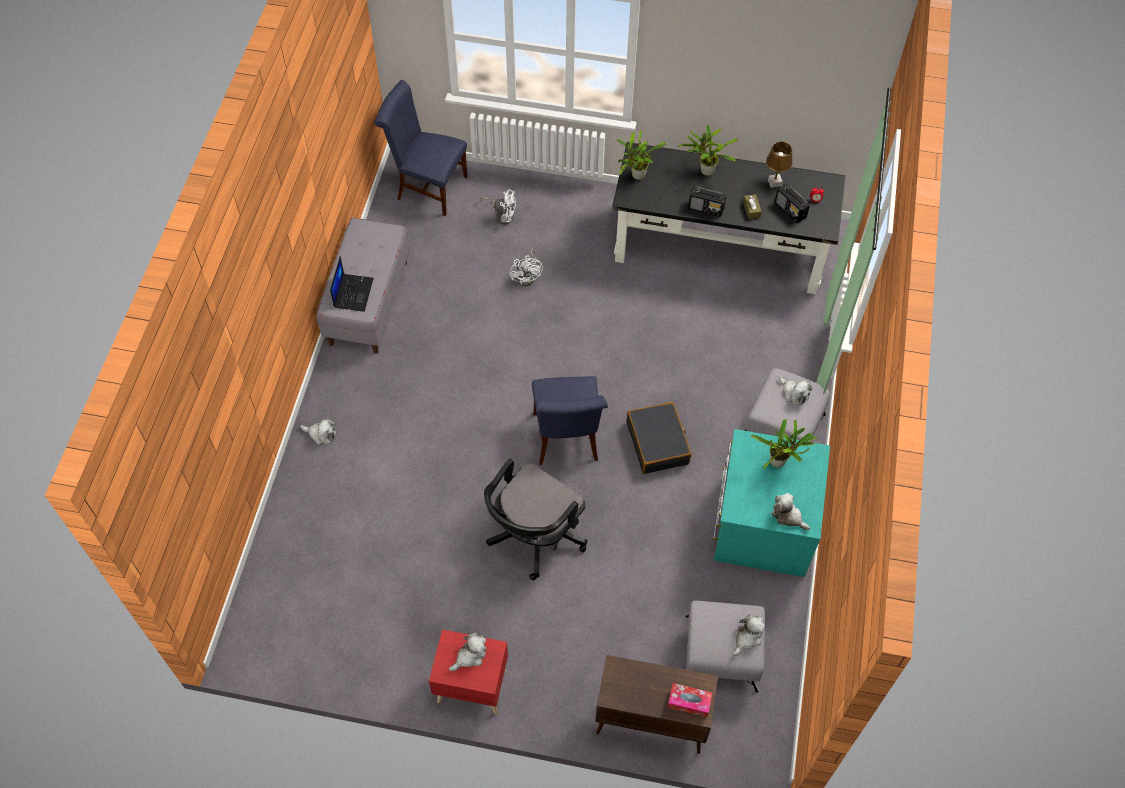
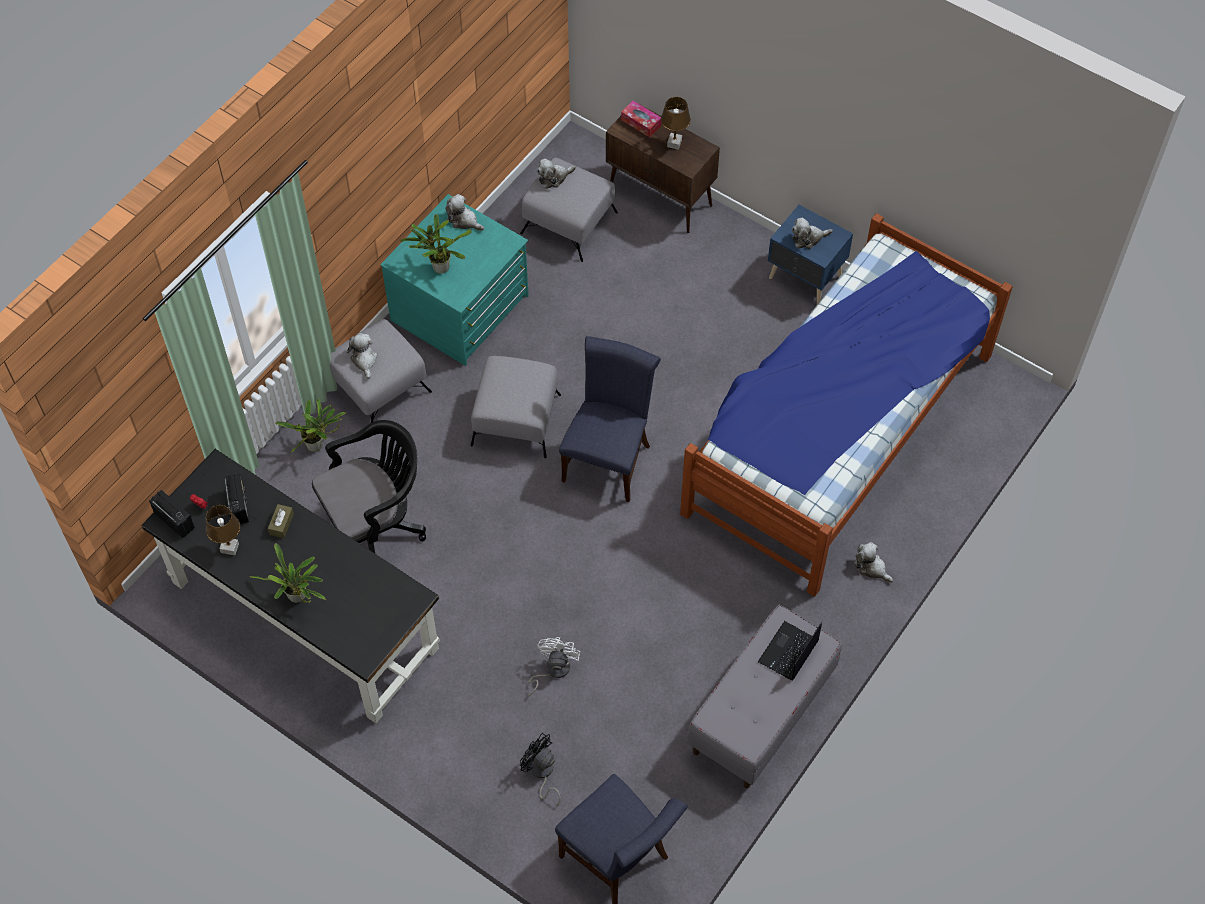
camera: 155 degrees left, 0 degrees up
red nightstand [429,629,508,714] -> blue nightstand [768,205,853,304]
white fan [481,189,516,225] -> black fan [520,733,561,807]
black office chair [484,459,587,580] -> black office chair moved to [312,420,426,553]
potted plant [617,130,667,180] -> potted plant moved to [275,399,347,453]
black suitcase [627,402,692,474] -> grey ottoman [471,356,561,458]
radio [688,186,726,217] -> radio moved to [149,490,195,538]
plush toy [772,493,810,530] -> plush toy turned 150 degrees clockwise [445,194,484,231]
none -> brown table lamp [661,97,691,150]
none -> bed [680,213,1013,597]

